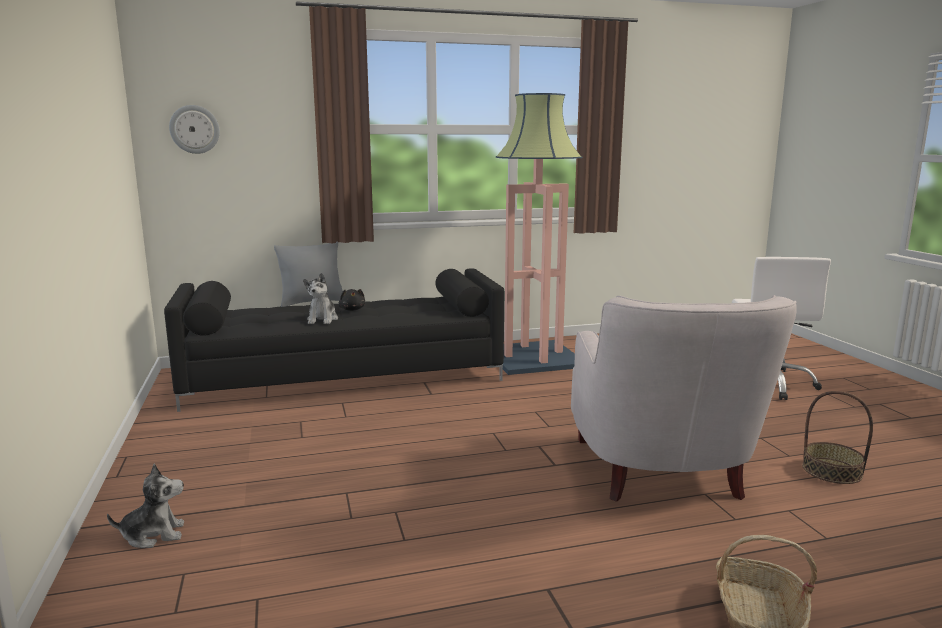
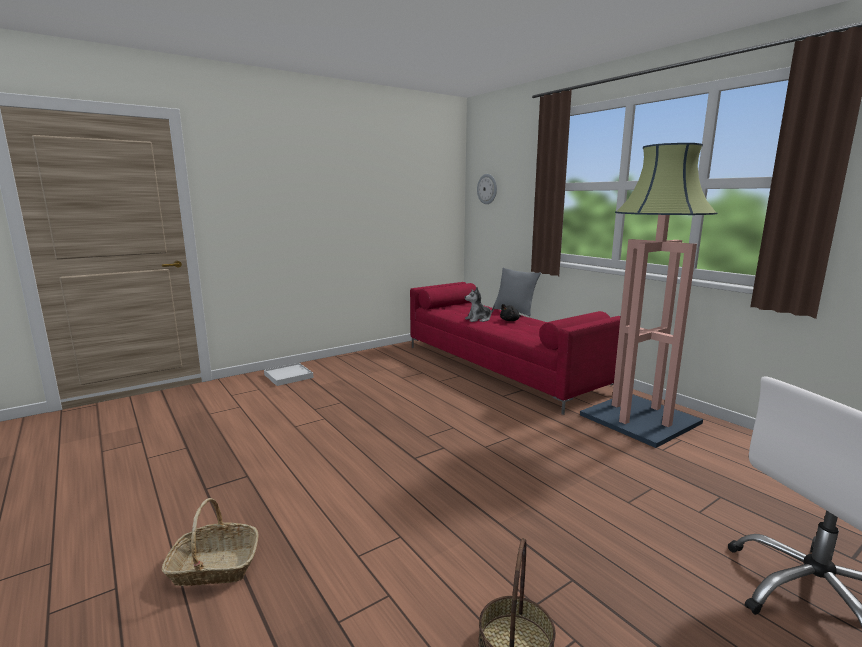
camera: 70 degrees right, 0 degrees up
plush toy [107,464,184,548] -> white tray [264,363,313,386]
black sofa [164,268,504,412] -> red sofa [410,282,621,415]
white armchair [571,295,797,502] -> none

